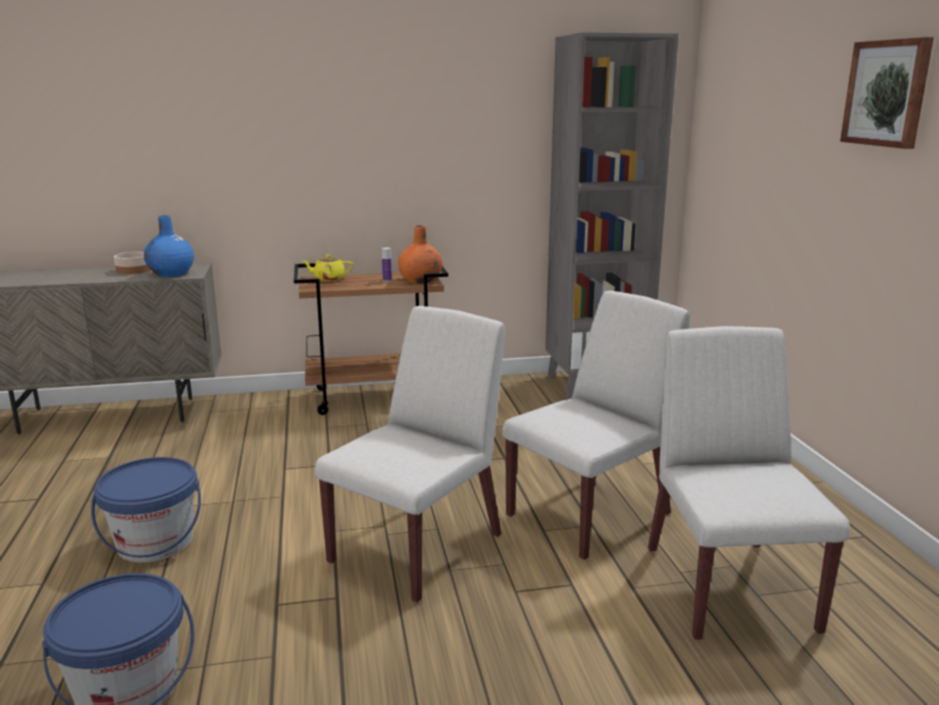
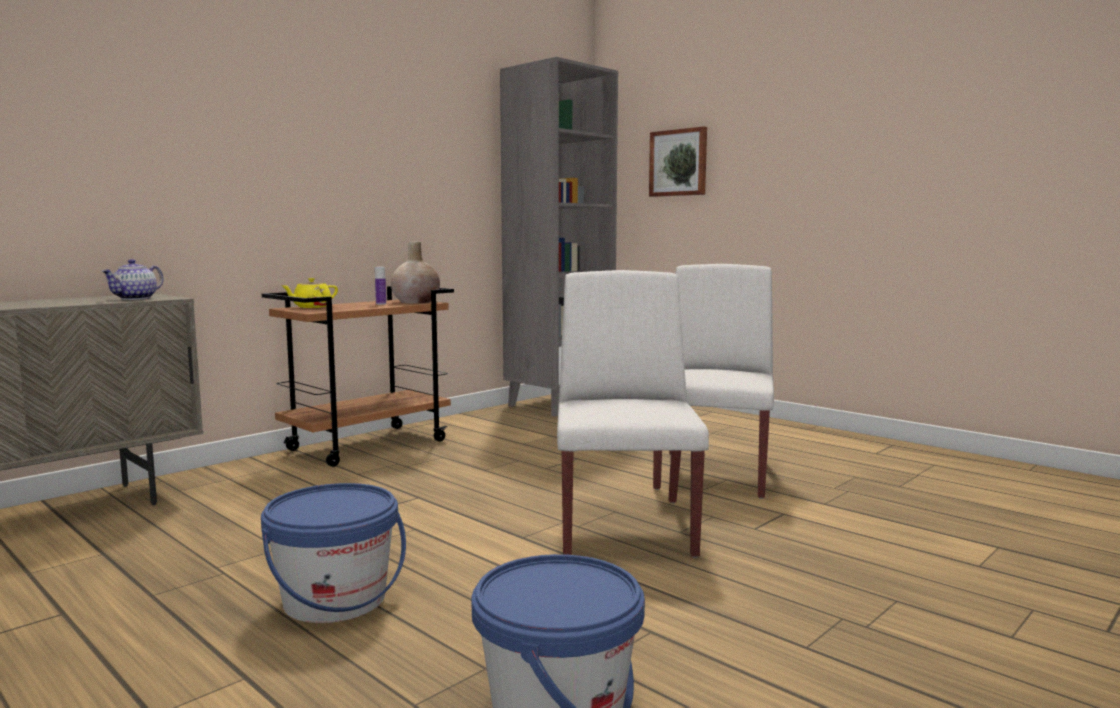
camera: 35 degrees left, 10 degrees down
bowl [114,252,151,274] -> none
blue vase [144,215,194,277] -> teapot [101,259,163,300]
orange vase [398,226,443,284] -> beige vase [391,242,440,304]
white chair [648,326,850,640] -> none
picture [840,37,934,149] -> picture moved to [649,126,707,197]

